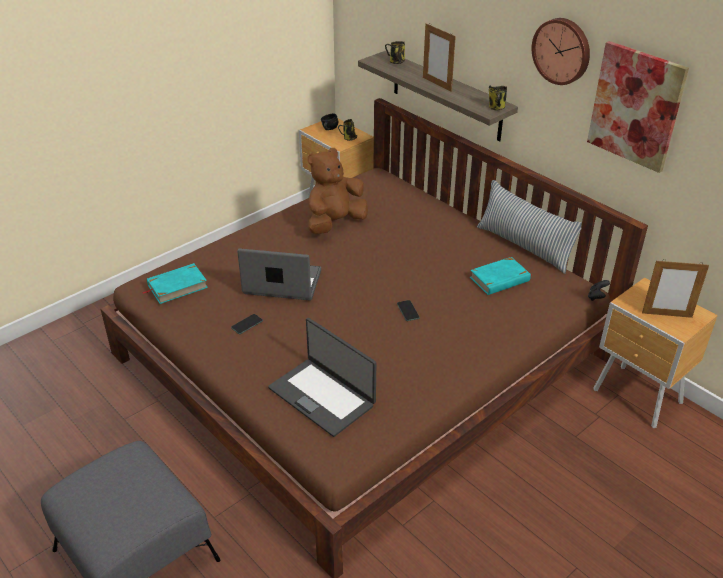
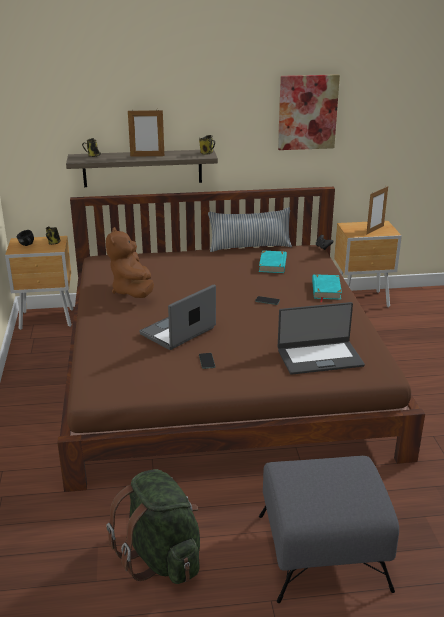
camera: 55 degrees left, 10 degrees down
turquoise book [142,263,208,304] -> turquoise book moved to [312,274,342,302]
wall clock [532,18,590,85] -> none
none -> green backpack [106,469,200,584]

